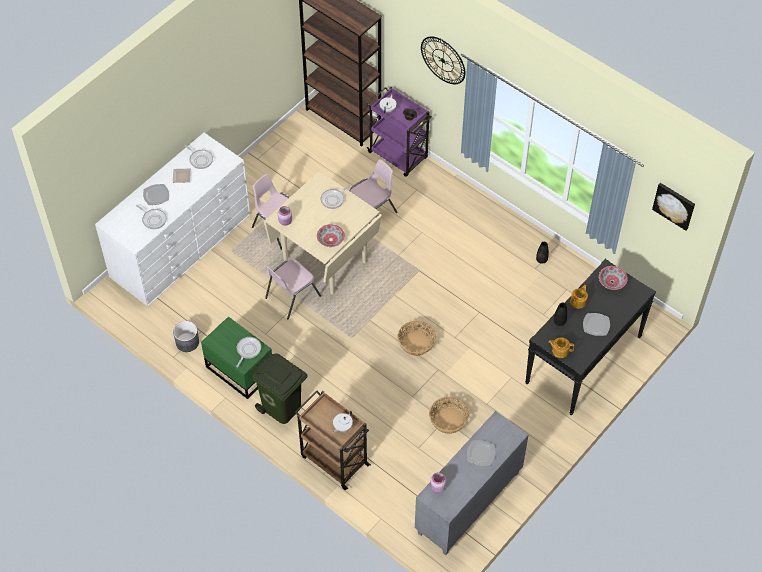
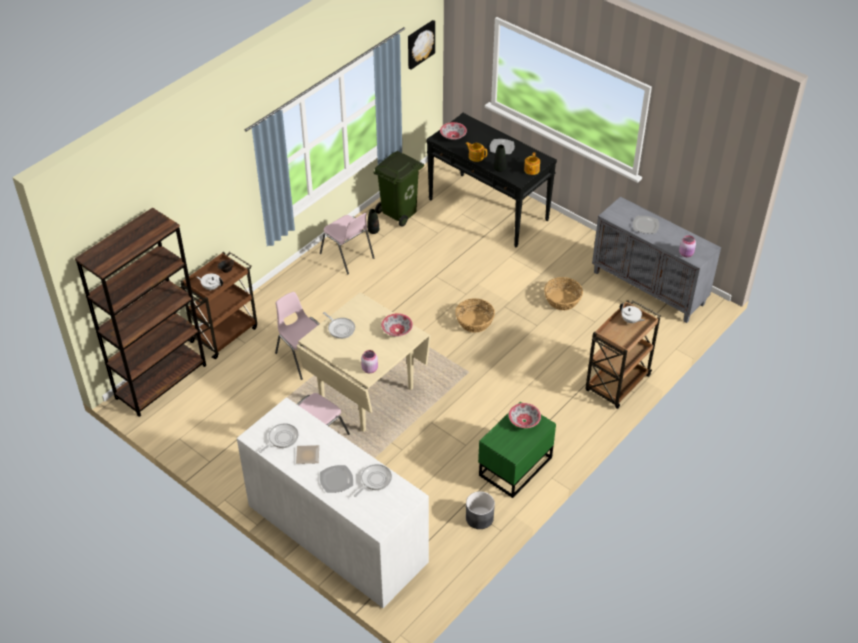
camera: 90 degrees left, 10 degrees down
frying pan [236,337,261,367] -> bowl [509,403,541,428]
green trash can [250,352,308,424] -> green trash can moved to [373,151,424,227]
pink chair [265,259,321,320] -> pink chair moved to [320,213,374,274]
purple cart [367,87,432,177] -> brown cart [180,252,257,359]
wall clock [421,36,465,84] -> none

